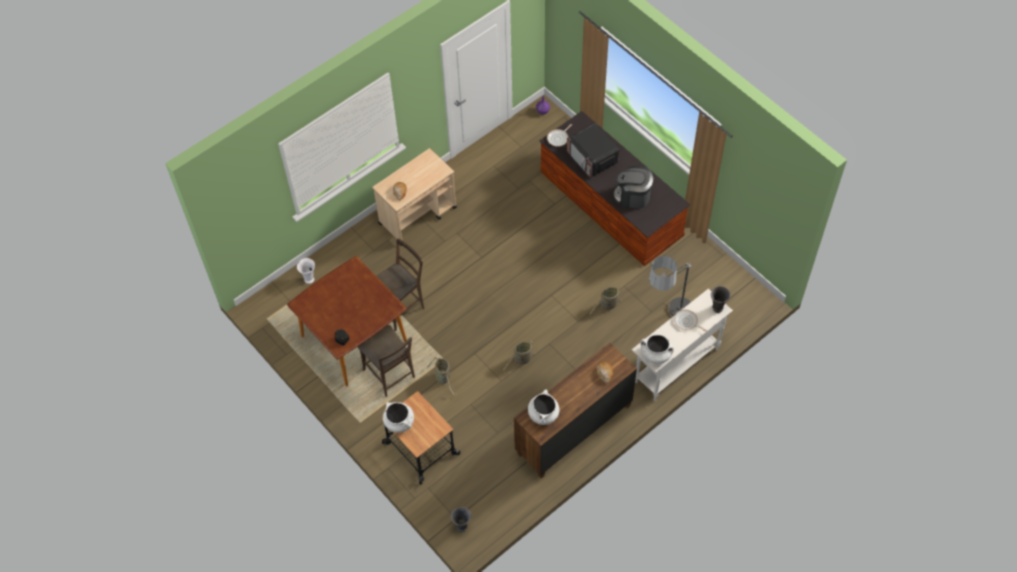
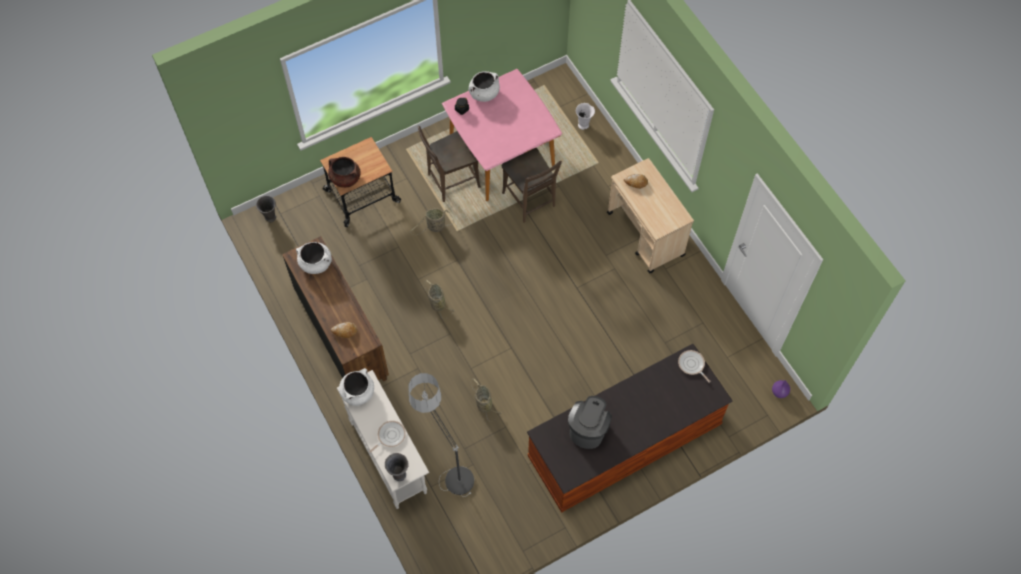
camera: 100 degrees right, 5 degrees up
brown dining table [287,256,407,386] -> pink dining table [442,69,562,201]
white cooking pot [383,402,414,433] -> white cooking pot moved to [468,71,500,102]
microwave [567,123,619,178] -> none
none -> brown cooking pot [328,157,361,188]

